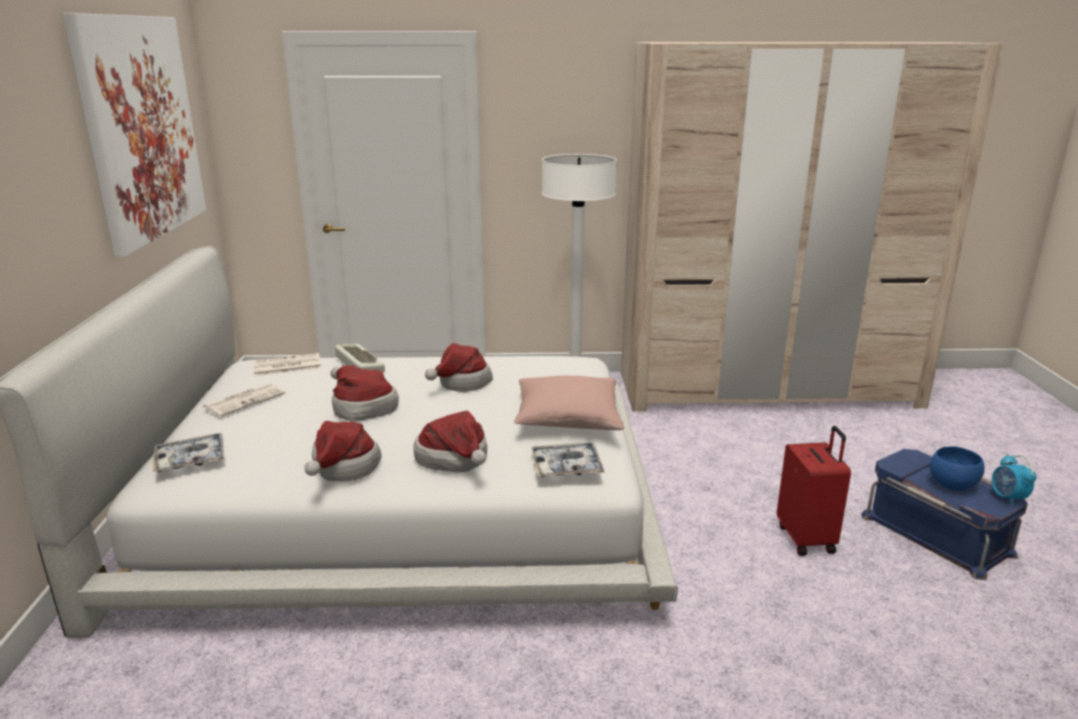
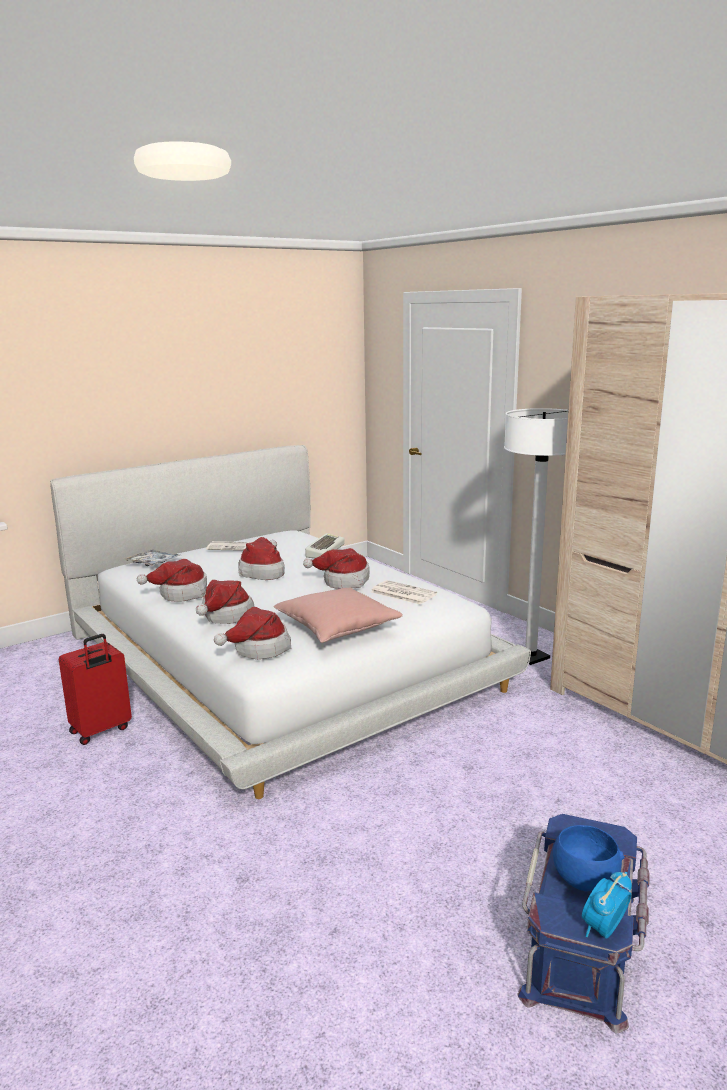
camera: 55 degrees right, 5 degrees down
picture [63,13,206,257] -> none
newspaper [254,353,321,376] -> newspaper moved to [371,580,437,605]
tray [531,442,605,477] -> hat [214,607,291,659]
red suitcase [777,426,851,556] -> red suitcase moved to [59,634,132,745]

